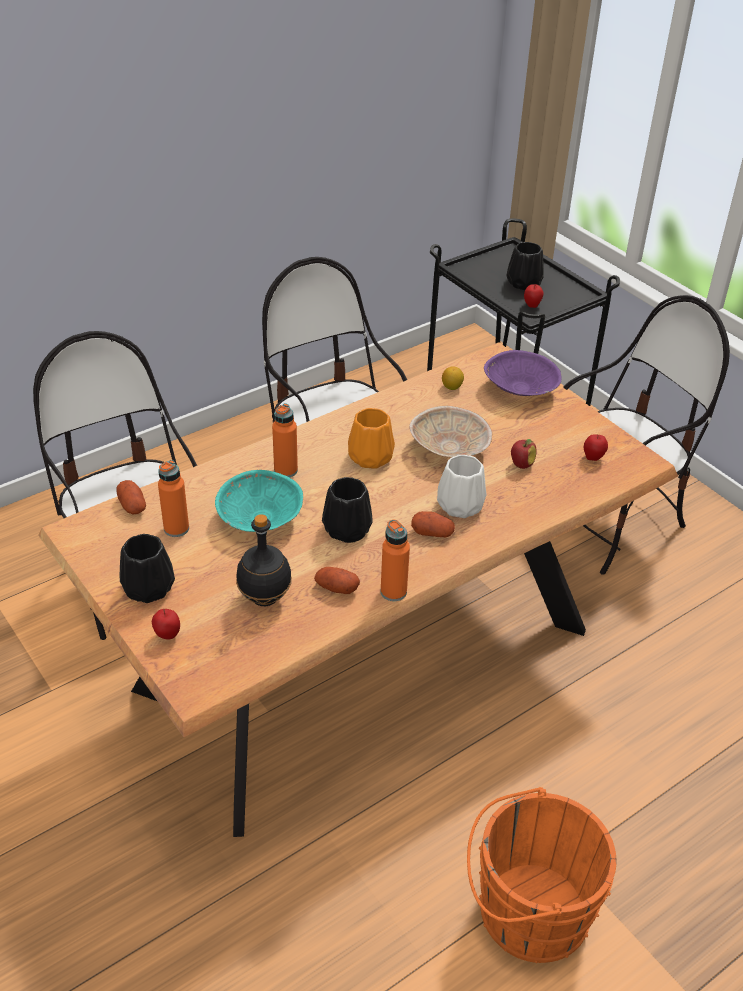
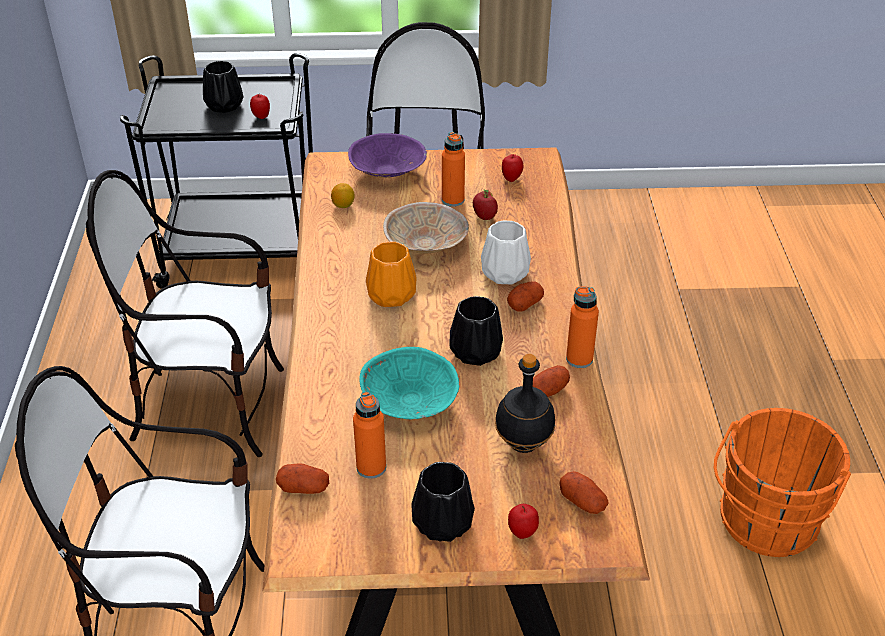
camera: 55 degrees left, 0 degrees up
orange bottle [272,403,298,477] -> orange bottle moved to [442,132,465,207]
none -> potato [560,471,609,514]

